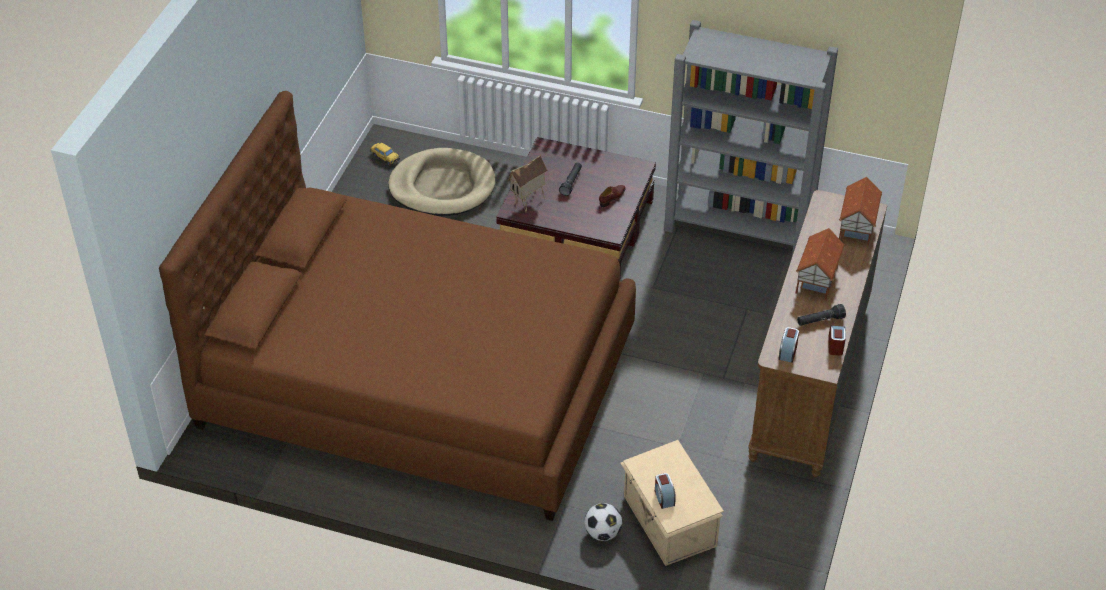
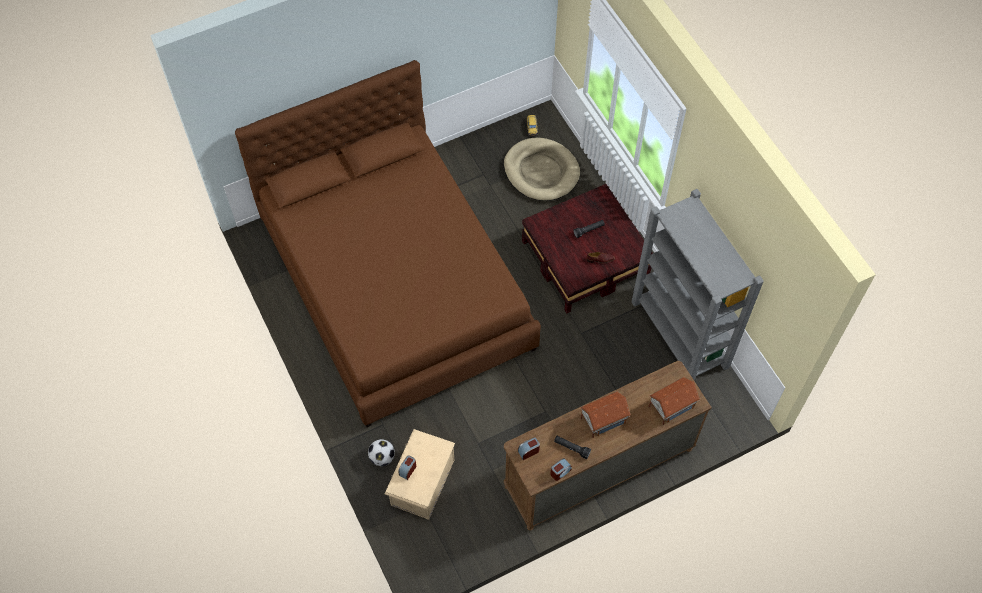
camera: 45 degrees right, 15 degrees up
toy house [508,155,548,212] -> none

